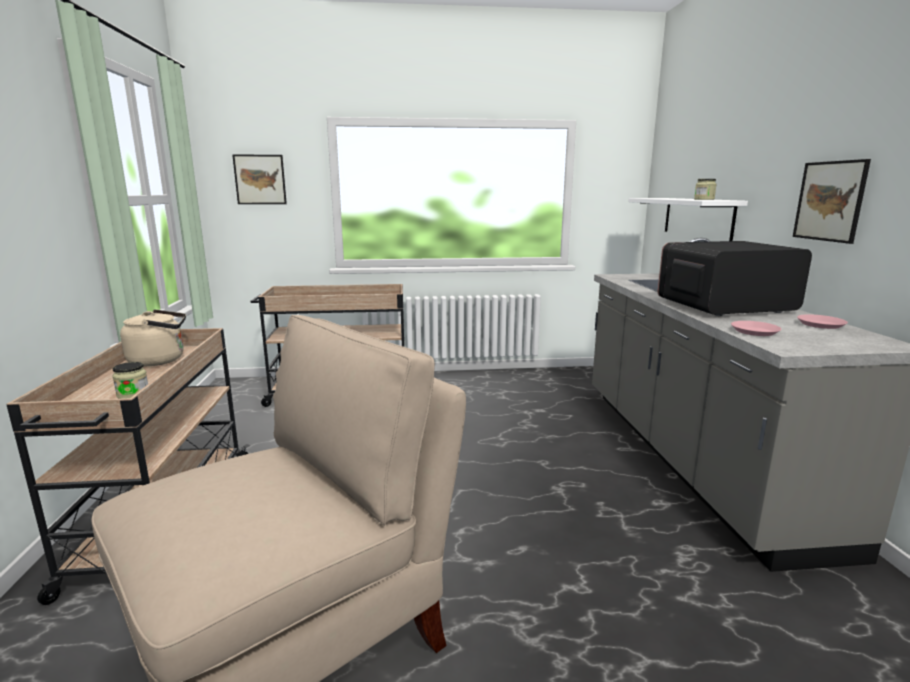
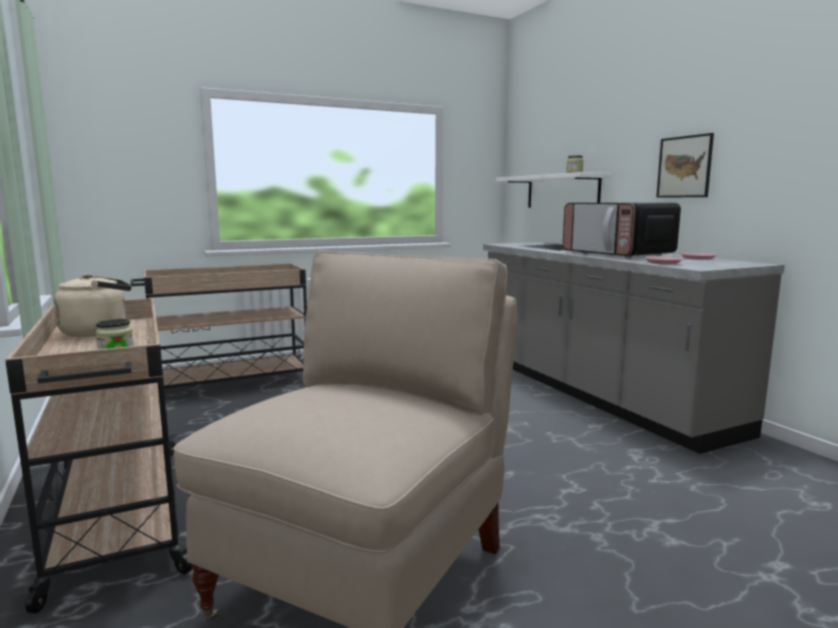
camera: 20 degrees left, 5 degrees down
picture [232,154,287,204] -> none
microwave [658,241,812,316] -> microwave turned 90 degrees counterclockwise [563,203,681,258]

